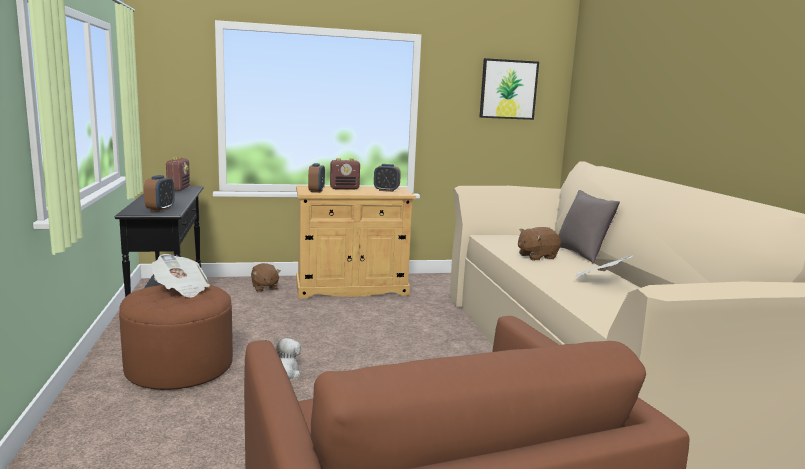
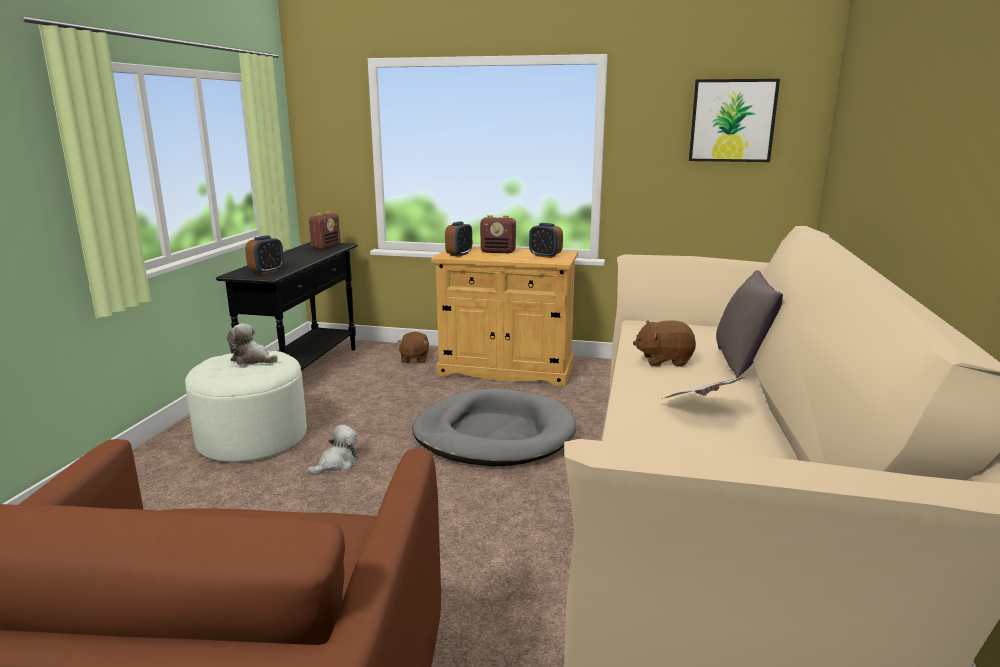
camera: 25 degrees right, 5 degrees up
brown ottoman [119,285,233,390] -> white ottoman [185,351,307,462]
newspaper [151,254,210,298] -> plush toy [227,323,278,364]
none -> grey dog bed [412,389,576,466]

